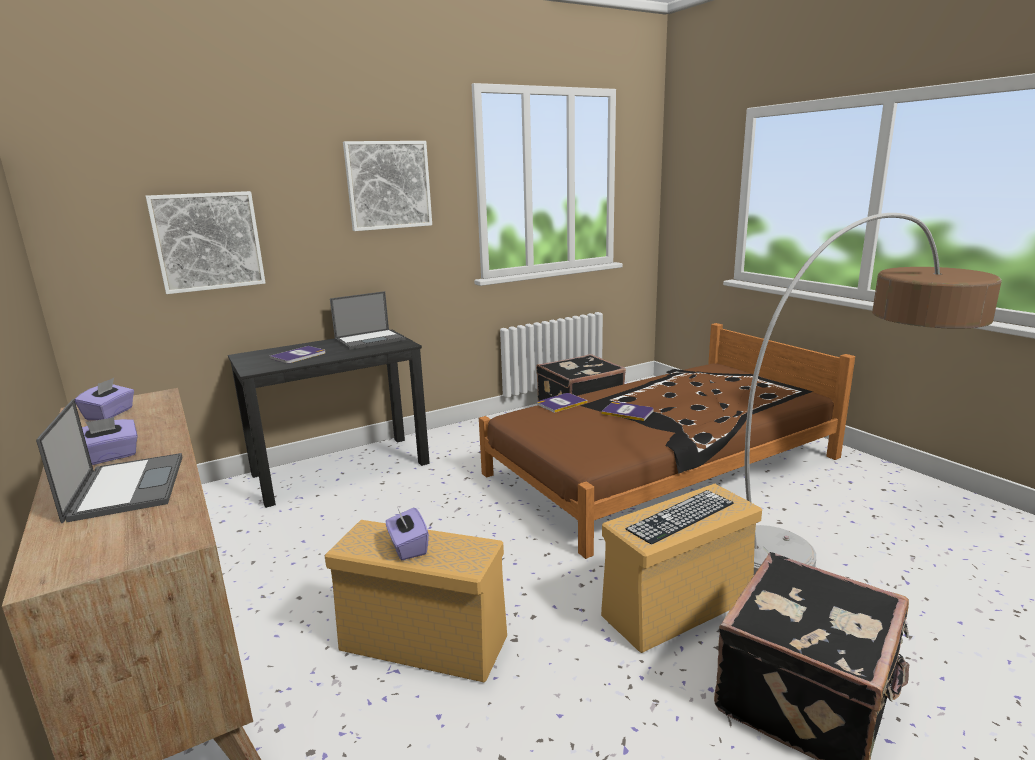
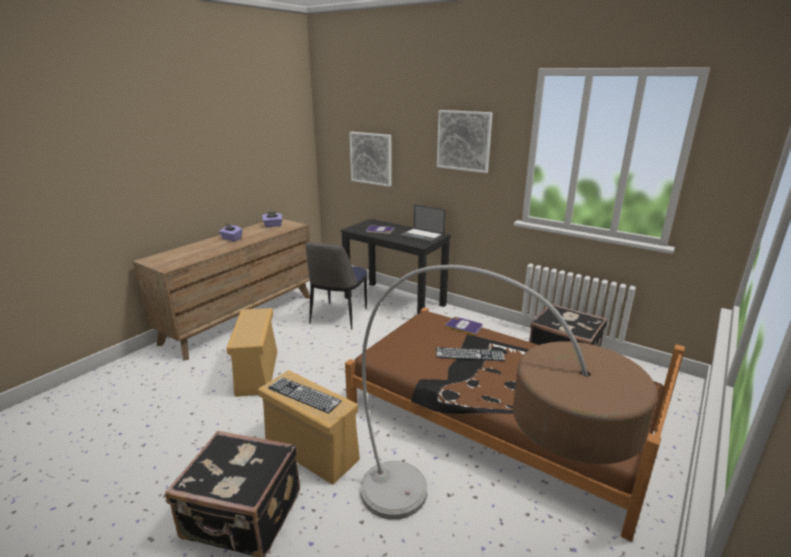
camera: 65 degrees right, 5 degrees up
laptop [36,399,182,523] -> none
purple tissue box [386,508,429,560] -> none
book [601,402,654,421] -> keyboard [436,347,505,361]
none -> chair [305,242,367,330]

